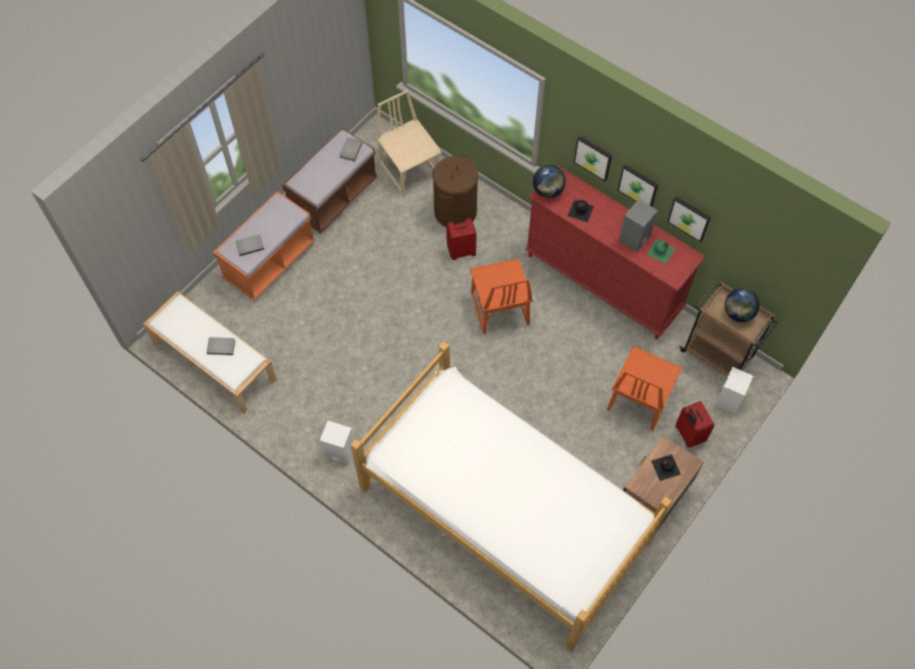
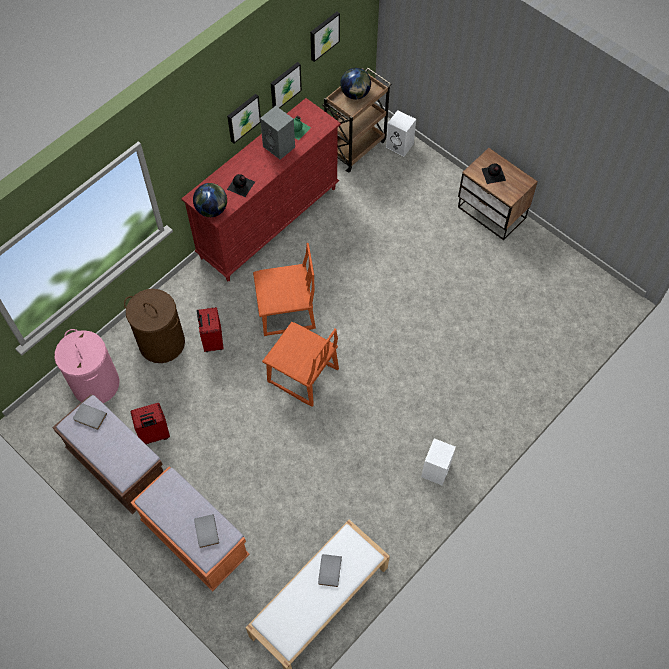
camera: 85 degrees left, 0 degrees up
bed [351,341,672,651] -> none
beige chair [376,90,442,195] -> pink laundry basket [54,329,119,403]
picture [574,136,612,181] -> picture moved to [310,12,340,62]
orange chair [607,346,682,431] -> orange chair moved to [262,322,339,407]
red suitcase [675,401,714,448] -> red suitcase moved to [130,403,170,445]

